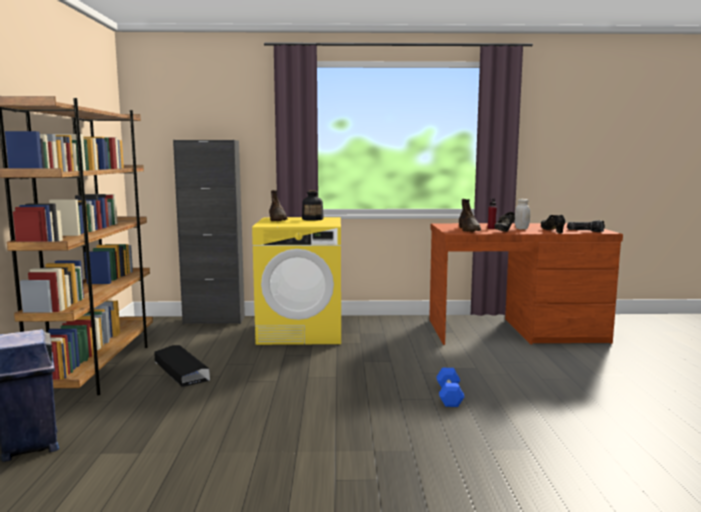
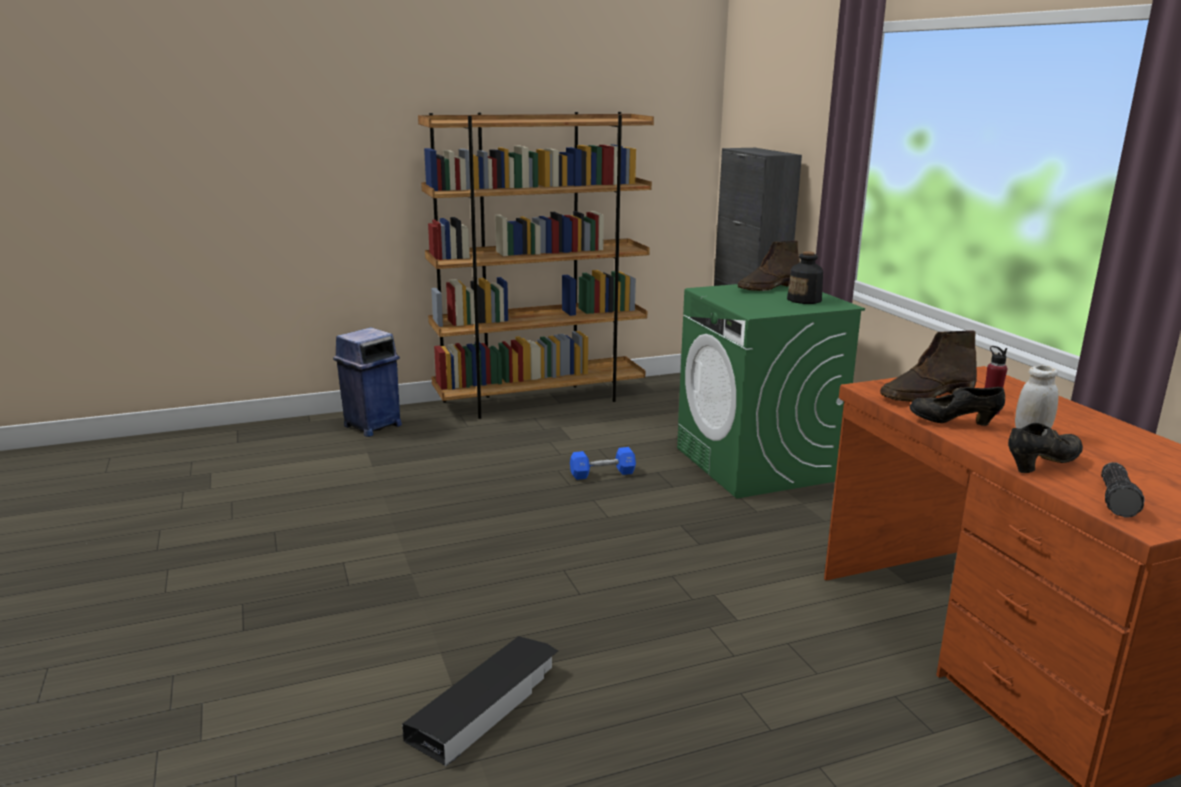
camera: 70 degrees right, 10 degrees up
black storage box [154,345,210,387] -> black storage box moved to [402,636,558,767]
yellow washing machine [252,217,341,345] -> green washing machine [677,284,865,498]
blue dumbbell [436,368,464,407] -> blue dumbbell moved to [570,447,636,480]

